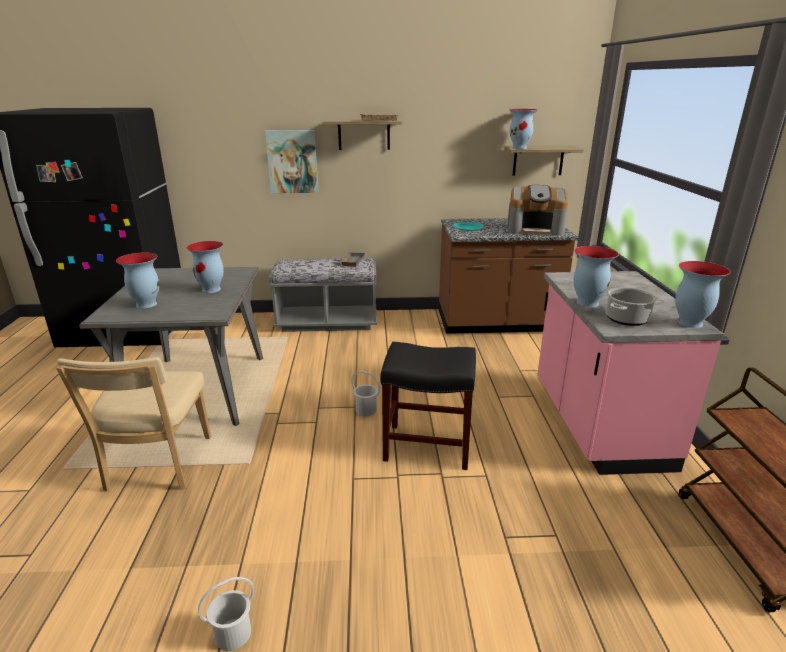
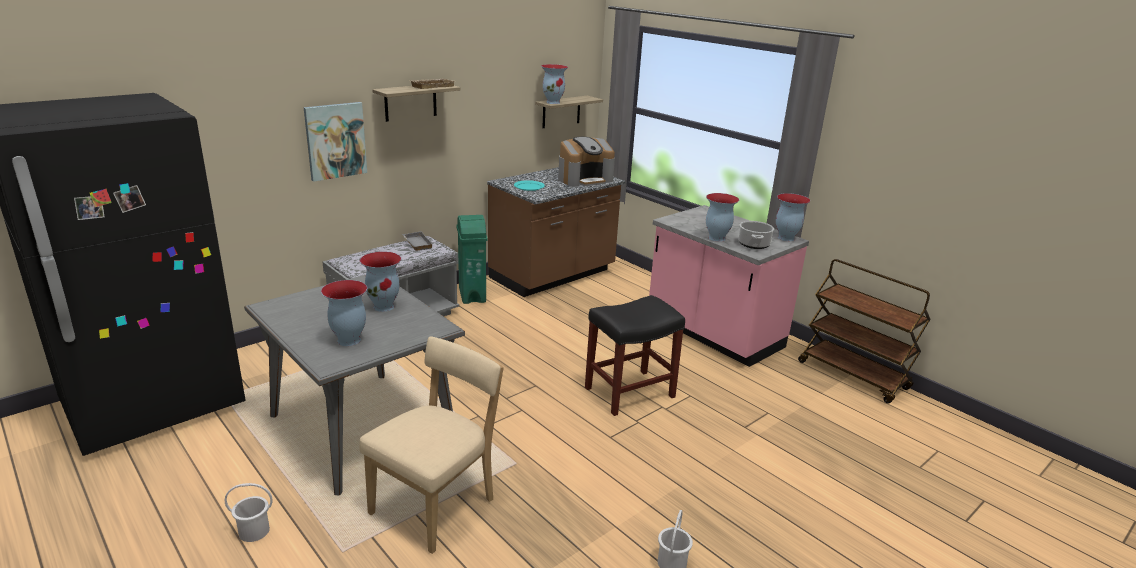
camera: 40 degrees left, 0 degrees up
beige chair [56,357,211,491] -> beige chair turned 105 degrees counterclockwise [360,336,504,554]
white bucket [352,371,380,416] -> white bucket moved to [225,483,272,542]
none -> green trash can [456,215,487,304]

